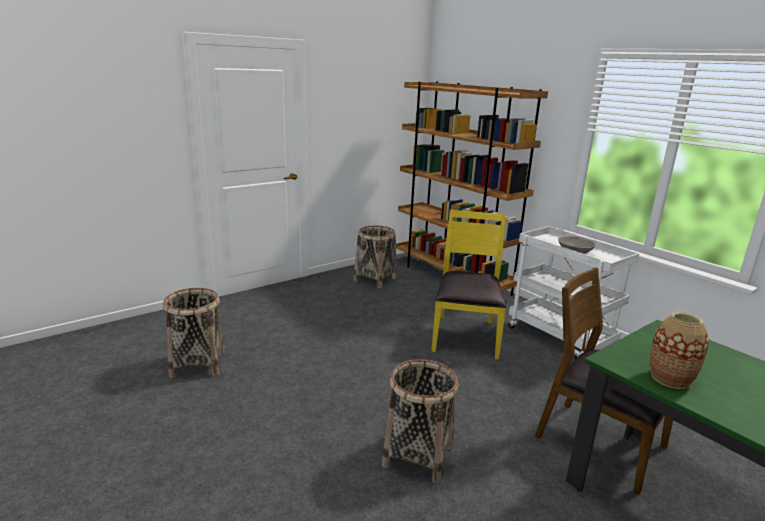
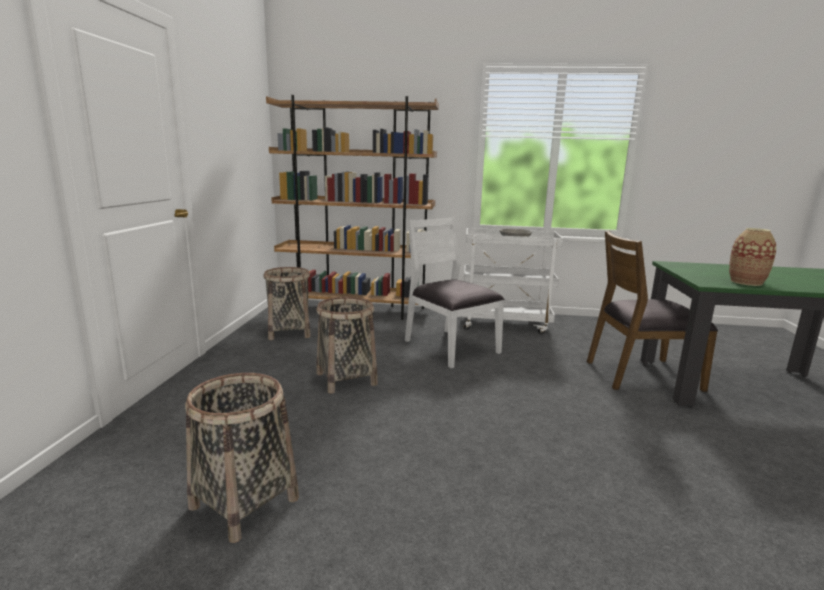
camera: 45 degrees left, 5 degrees down
basket [382,359,459,483] -> basket moved to [316,297,378,394]
yellow chair [431,209,507,360] -> white chair [405,217,504,368]

